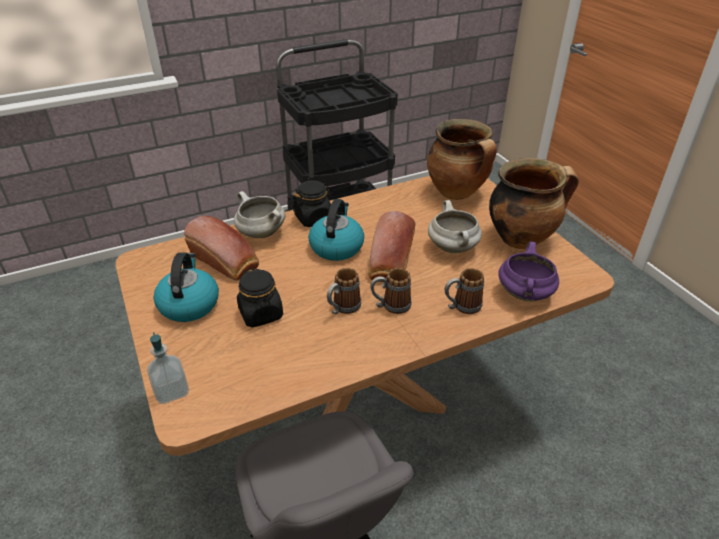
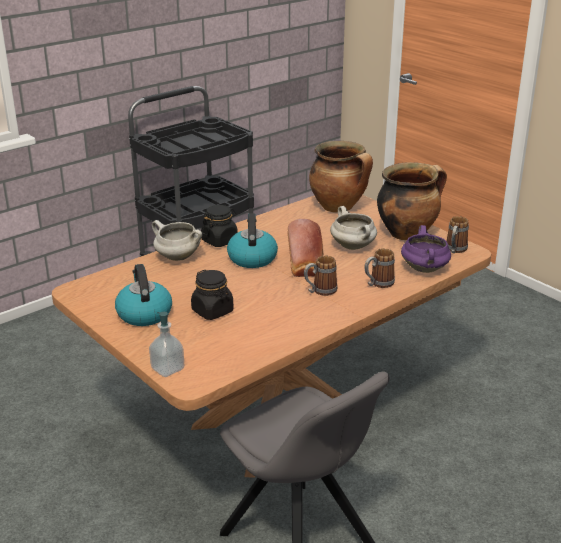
camera: 15 degrees left, 10 degrees down
bread [184,216,259,281] -> none
mug [327,268,361,315] -> mug moved to [446,216,469,253]

